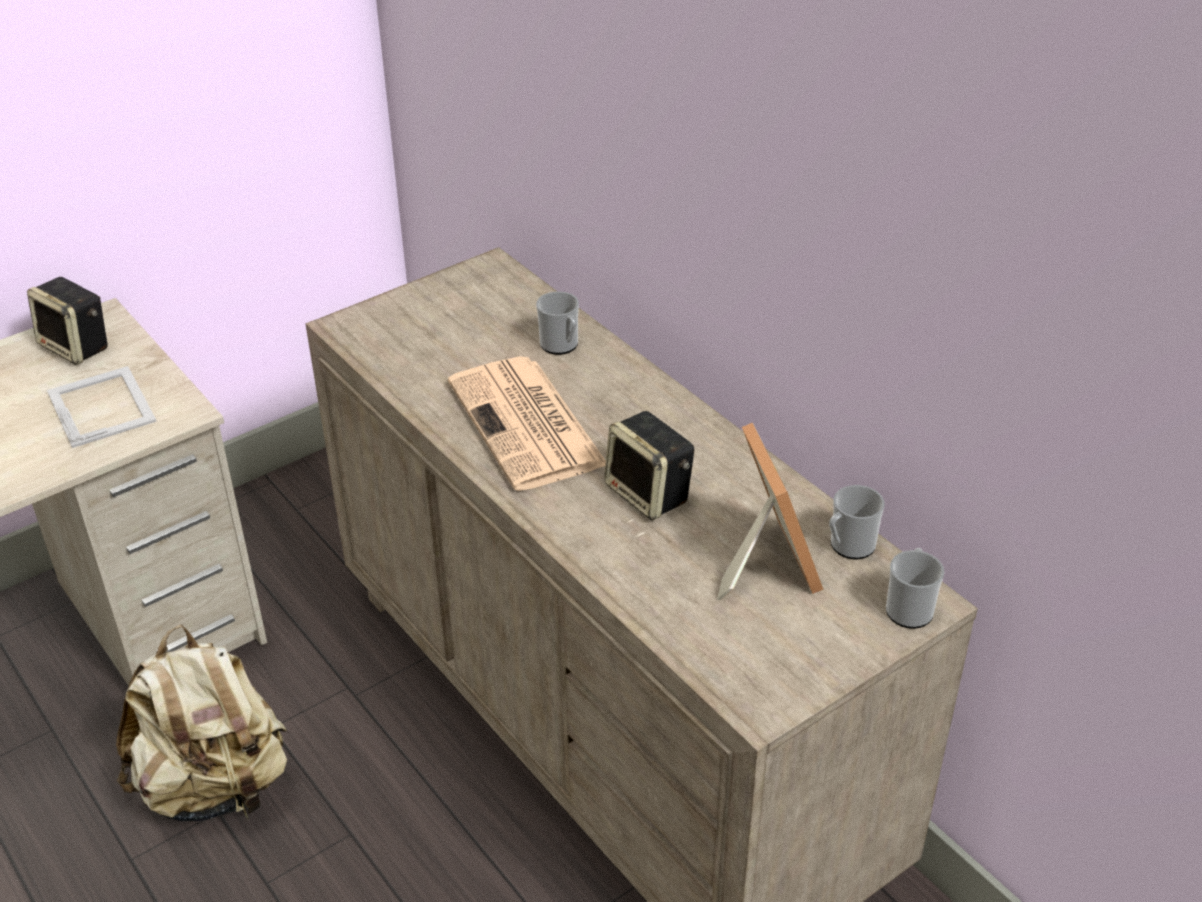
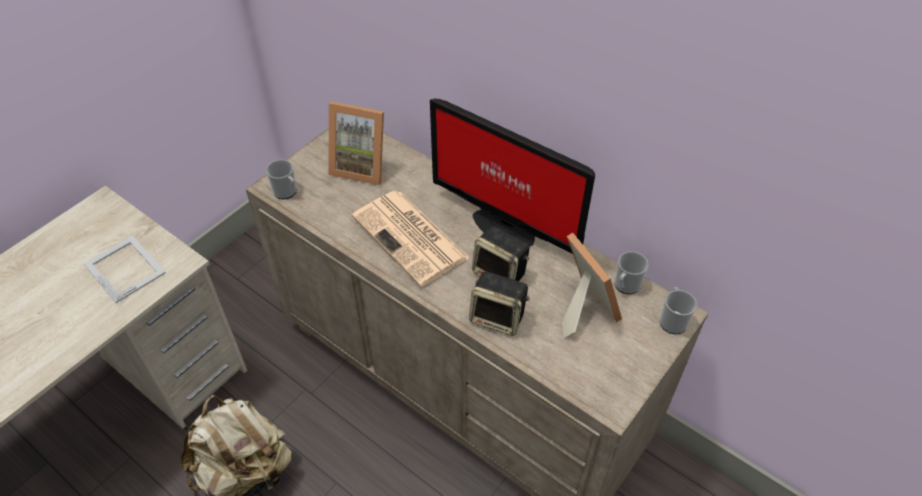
camera: 15 degrees left, 10 degrees up
speaker [27,277,108,365] -> speaker moved to [469,271,530,336]
mug [536,291,579,355] -> mug moved to [266,160,297,199]
none -> picture frame [329,102,384,185]
none -> monitor [430,99,595,254]

